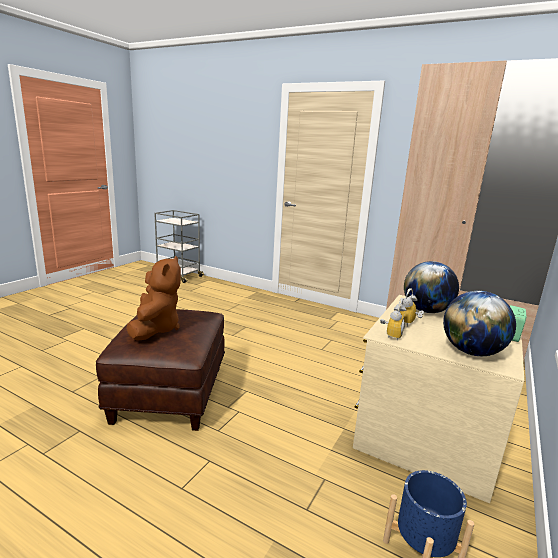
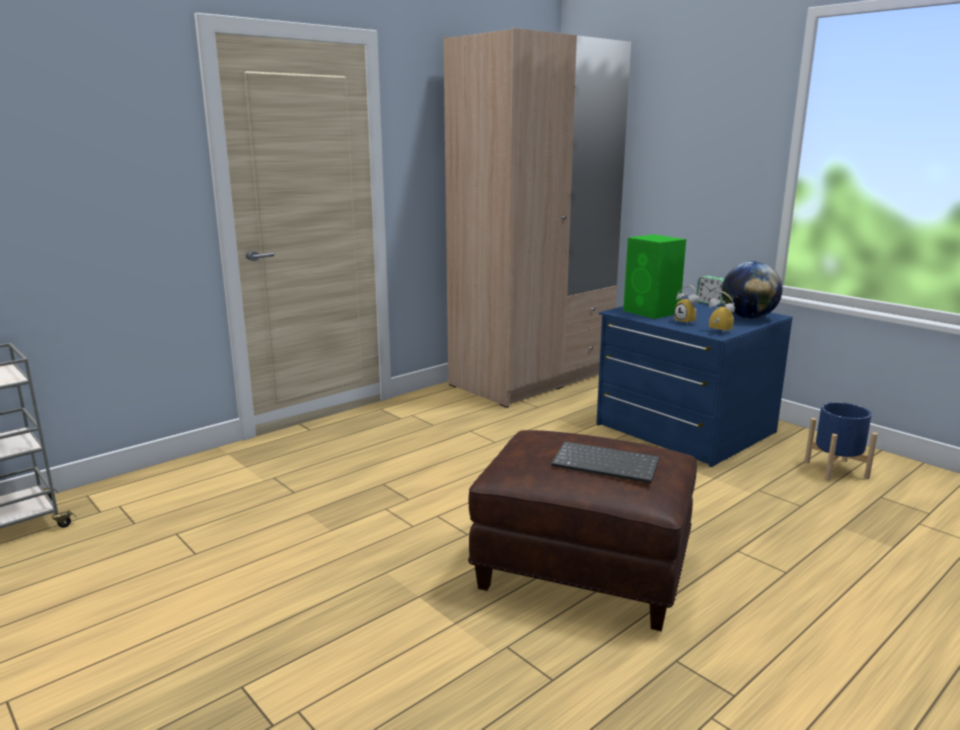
camera: 70 degrees left, 0 degrees up
brown plush toy [126,256,181,341] -> keyboard [552,441,660,483]
beige dresser [353,295,524,503] -> blue dresser [596,296,793,467]
globe [404,261,459,313] -> green speaker [623,234,686,319]

